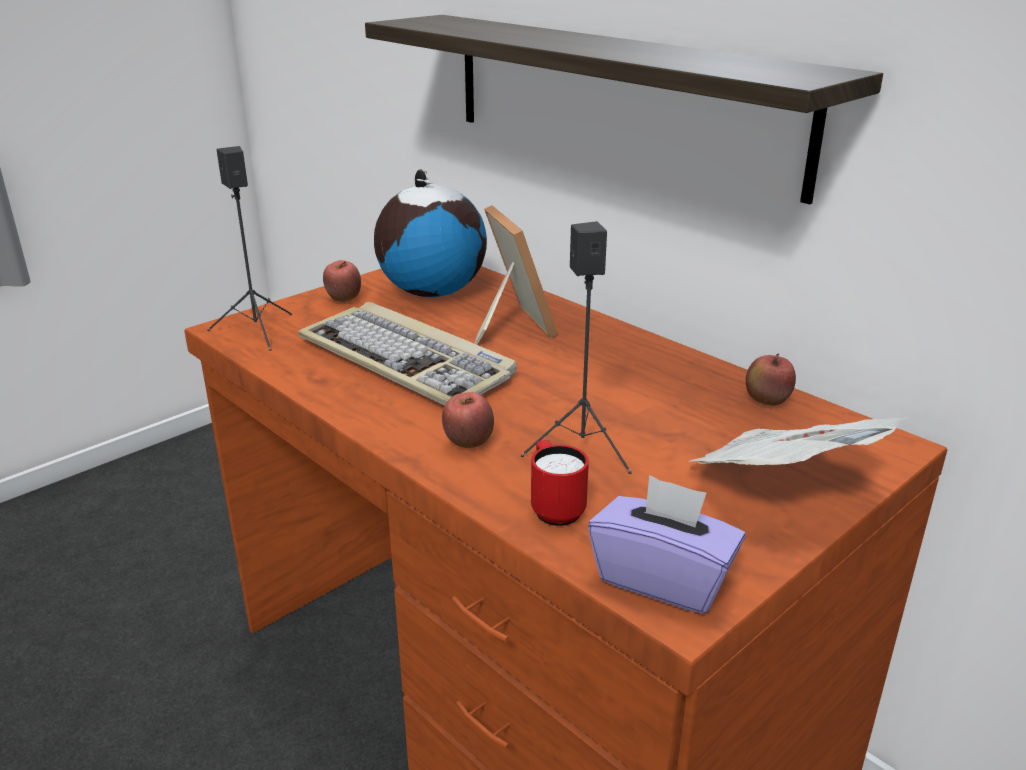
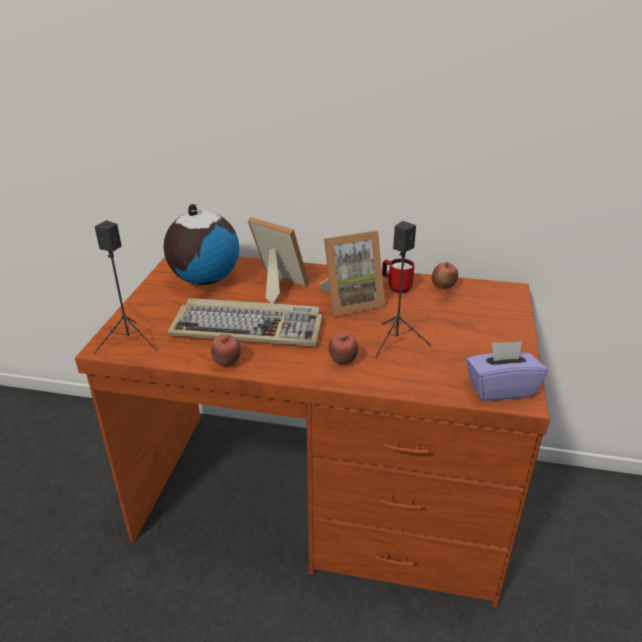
camera: 35 degrees left, 5 degrees up
apple [323,260,361,302] -> apple moved to [211,334,241,367]
shelf [365,15,883,204] -> none
red mug [531,440,589,526] -> red mug moved to [382,258,415,293]
newspaper [690,418,908,465] -> none
none -> picture frame [320,231,385,316]

